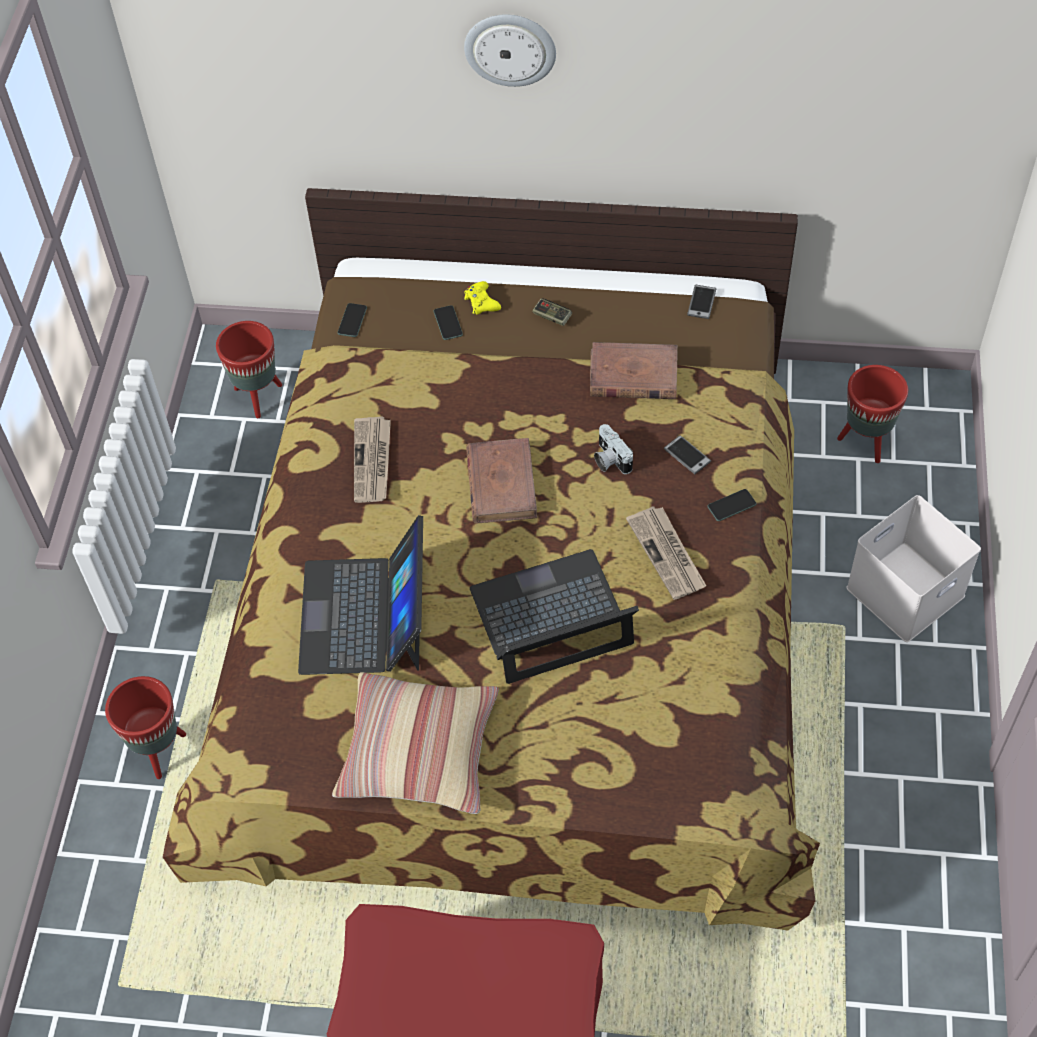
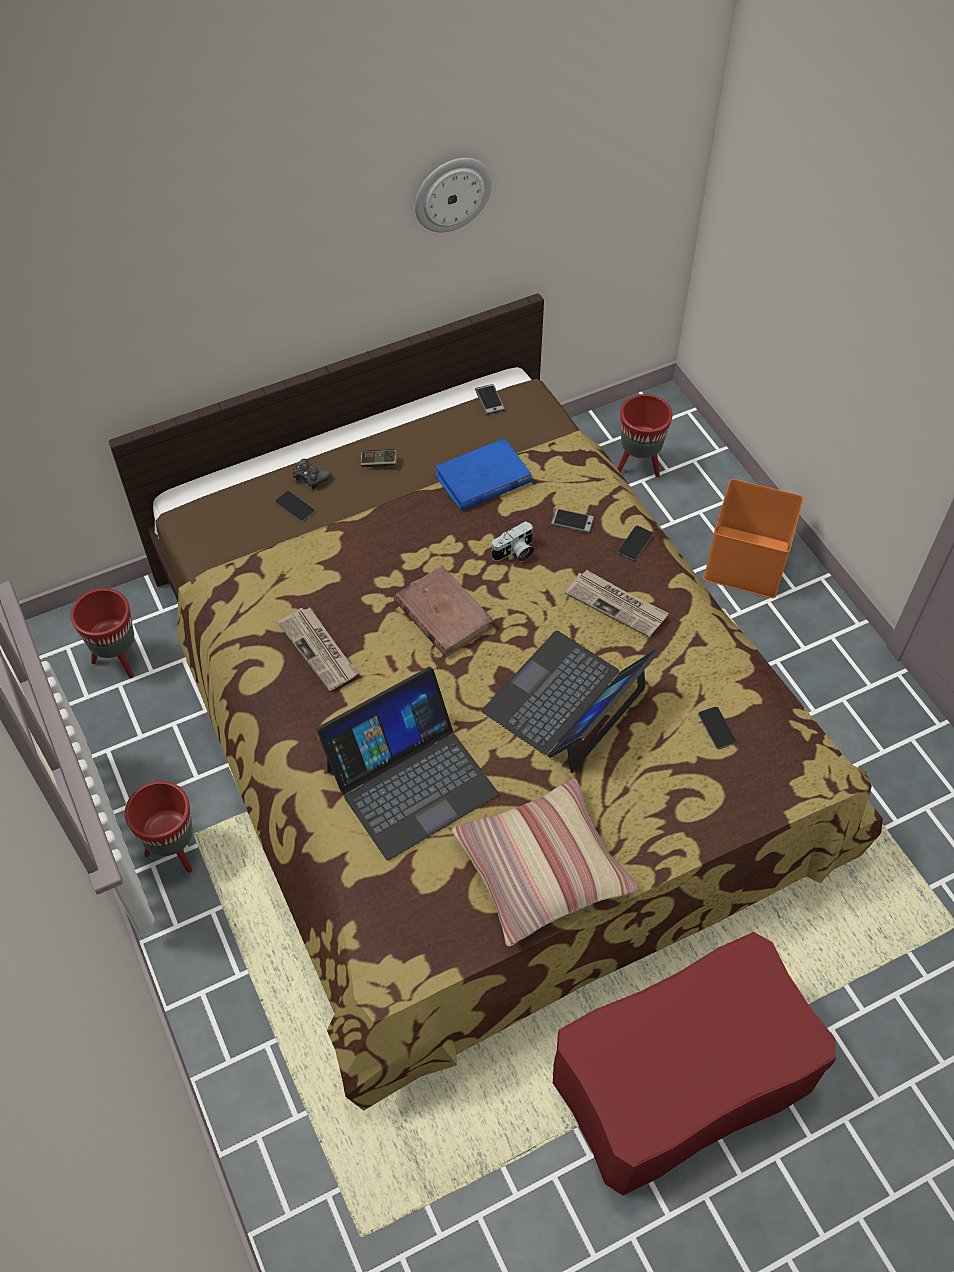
camera: 35 degrees left, 0 degrees up
red planter [105,676,186,779] -> red planter moved to [125,781,193,873]
laptop [298,515,423,675] -> laptop turned 90 degrees counterclockwise [316,666,499,860]
phone [338,303,367,337] -> phone moved to [698,707,737,749]
wall clock [464,14,556,87] -> wall clock moved to [415,158,492,232]
yellow game controller [464,281,501,314] -> black game controller [293,459,332,490]
brown book [590,342,678,399] -> blue book [434,438,532,511]
camera [594,424,633,474] -> camera turned 60 degrees counterclockwise [491,521,534,562]
white storage box [846,495,981,642] -> orange storage box [703,479,803,598]

